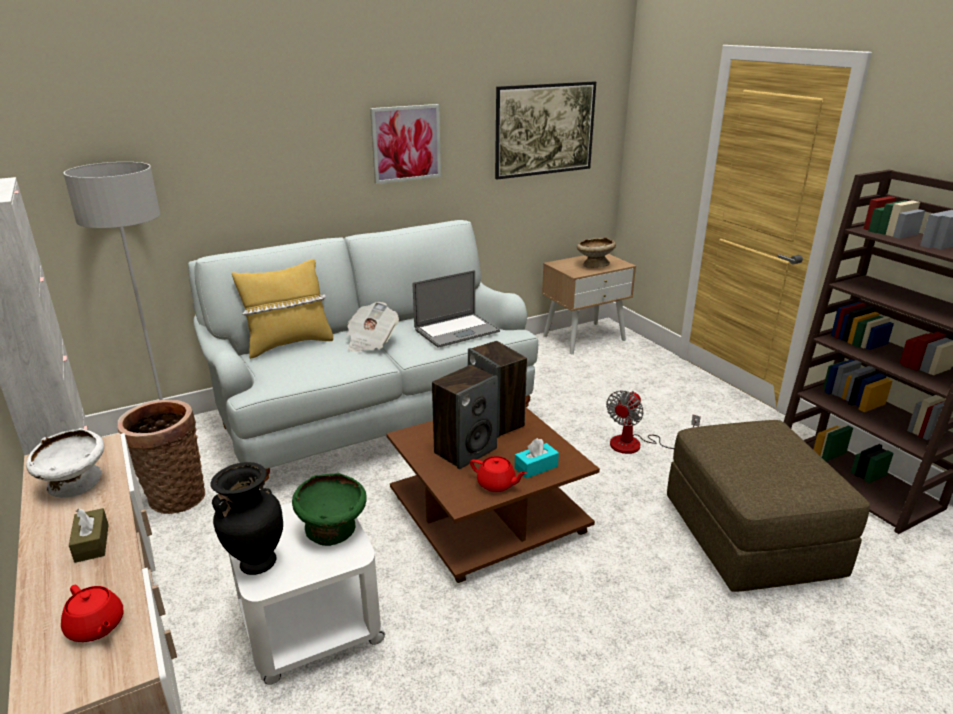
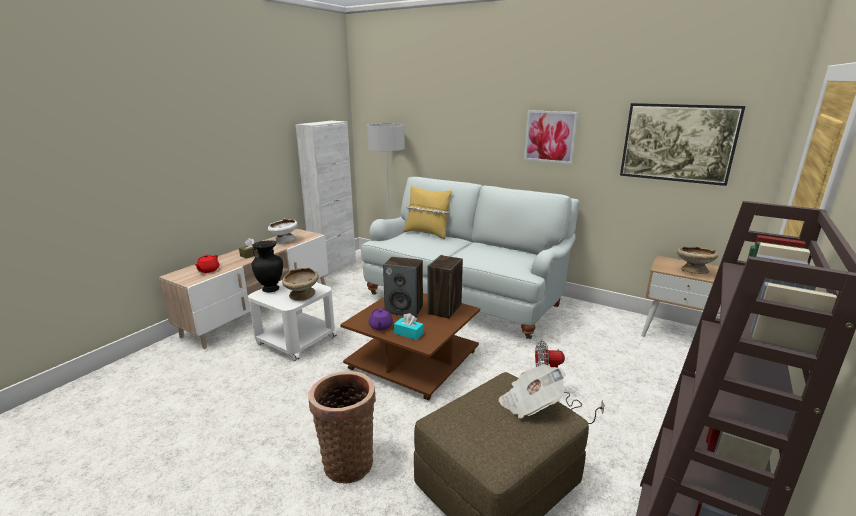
camera: 60 degrees right, 5 degrees down
basket [117,399,205,514] -> basket moved to [308,371,376,484]
green bowl [292,473,367,546] -> beige bowl [282,268,319,301]
newspaper [346,302,399,352] -> newspaper moved to [499,364,566,419]
laptop [413,270,500,348] -> none
red teapot [470,456,527,492] -> purple teapot [369,307,393,330]

